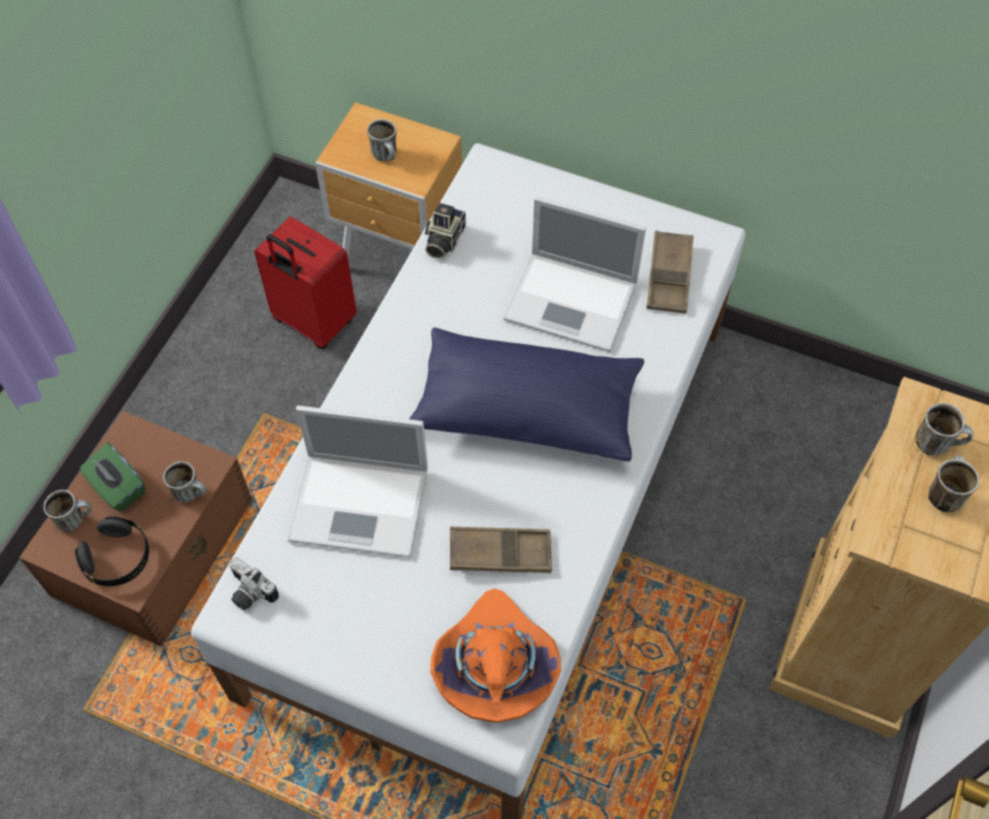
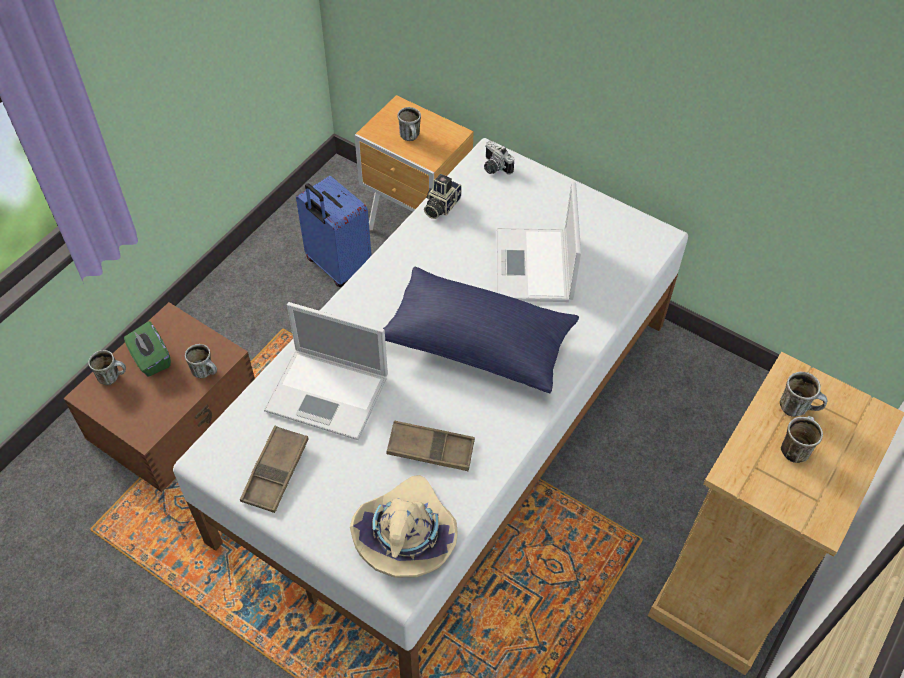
camera: 10 degrees right, 5 degrees down
black headphones [75,516,149,586] -> none
camera [229,557,279,610] -> camera moved to [484,141,514,174]
red suitcase [254,217,357,349] -> blue suitcase [296,176,372,287]
orange hat [430,588,561,723] -> beige hat [350,475,458,578]
laptop [503,196,646,352] -> laptop turned 60 degrees clockwise [496,181,581,302]
brown tray [646,231,694,314] -> brown tray moved to [240,426,308,513]

